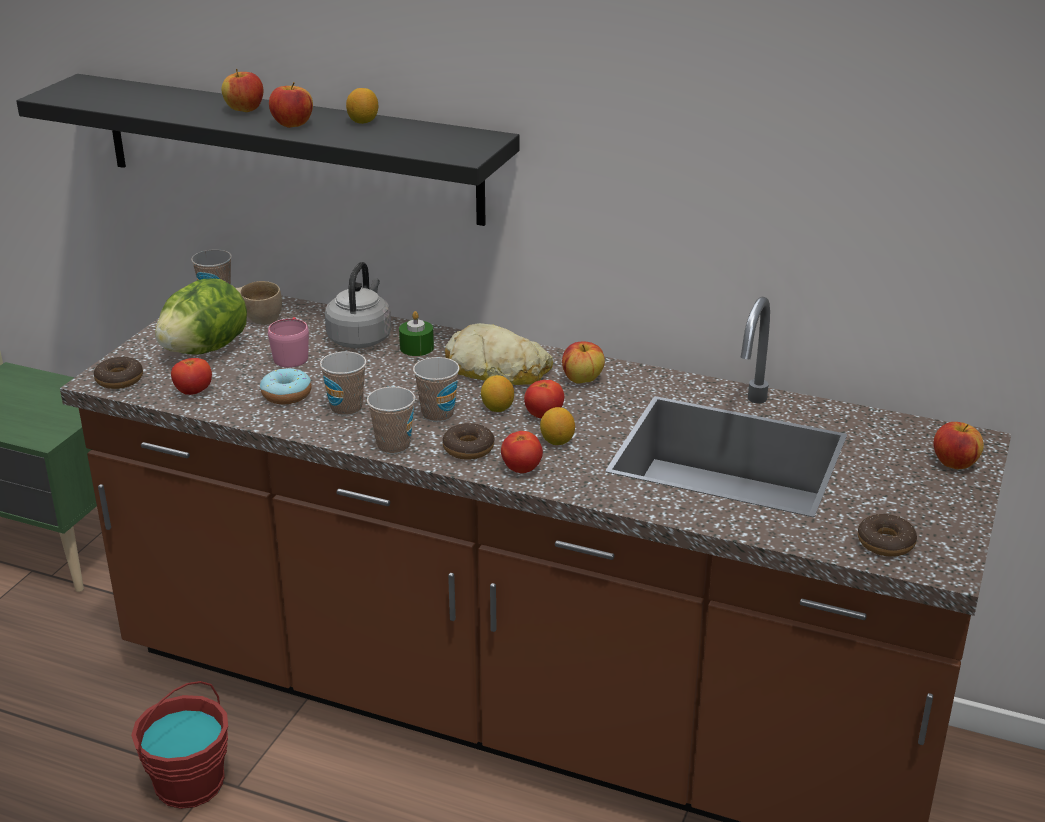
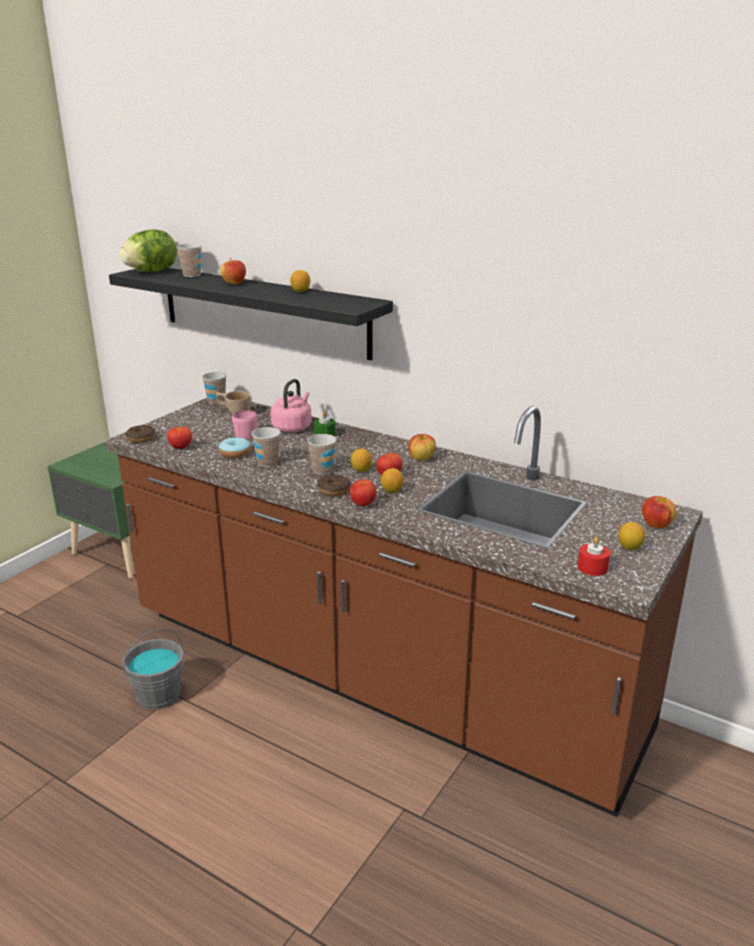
camera: 10 degrees right, 5 degrees down
red bucket [131,681,228,809] -> grey bucket [123,629,184,710]
lettuce [155,279,247,355] -> lettuce moved to [119,229,177,272]
apple [269,82,313,128] -> none
grey kettle [325,262,391,348] -> pink kettle [271,379,312,432]
cup [367,387,415,454] -> cup moved to [176,244,202,277]
bread [445,323,553,385] -> none
donut [858,514,917,557] -> red candle [578,537,610,576]
none -> lemon [618,522,645,550]

